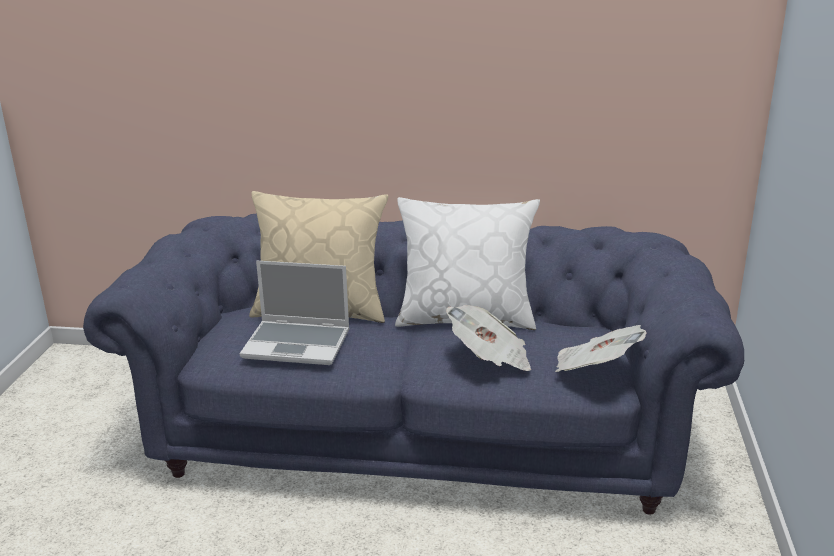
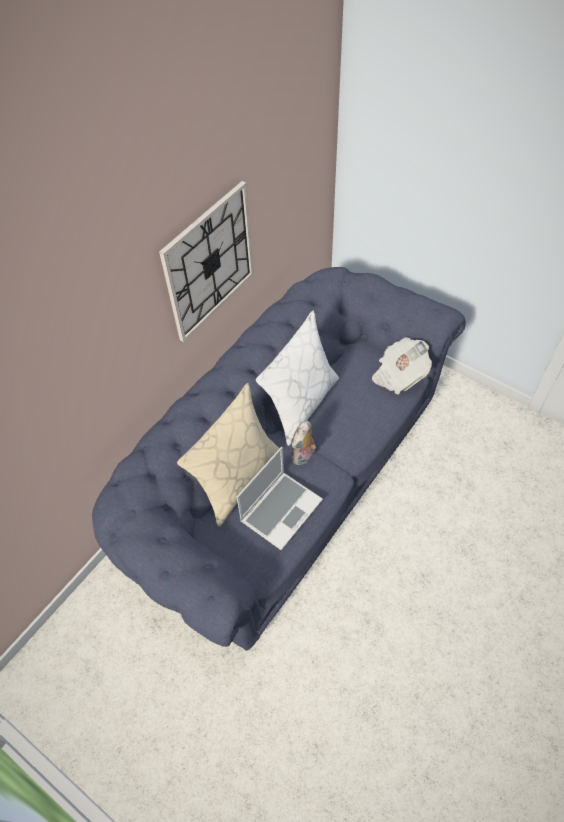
camera: 60 degrees left, 30 degrees up
newspaper [446,305,531,371] -> none
none -> wall clock [159,181,254,342]
none -> plush toy [291,421,316,465]

